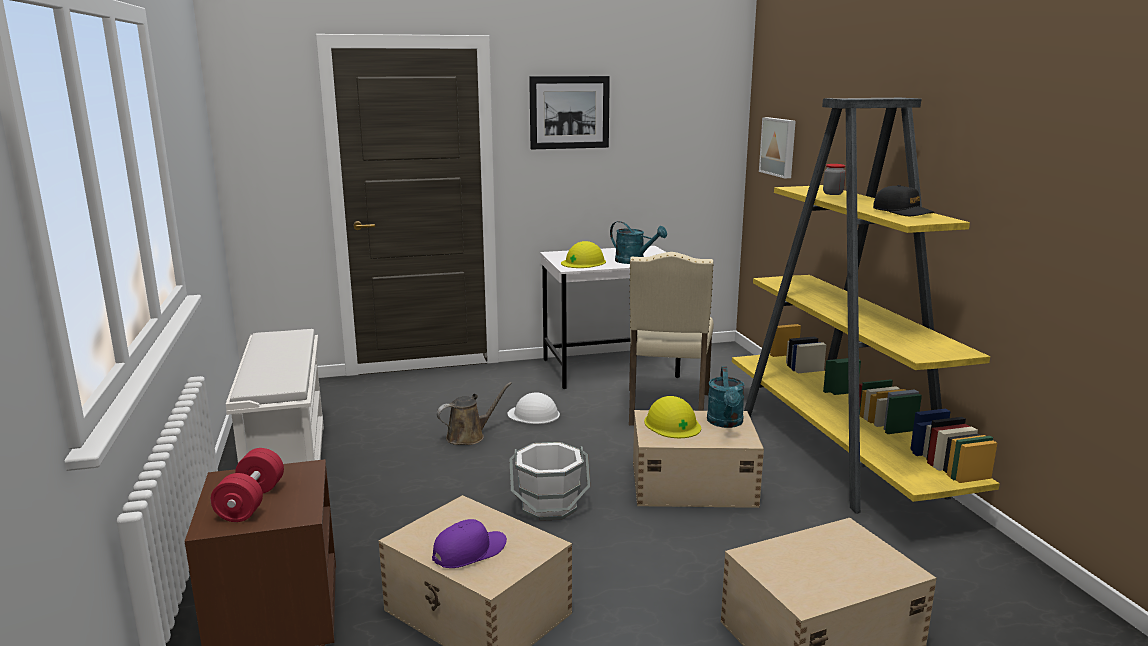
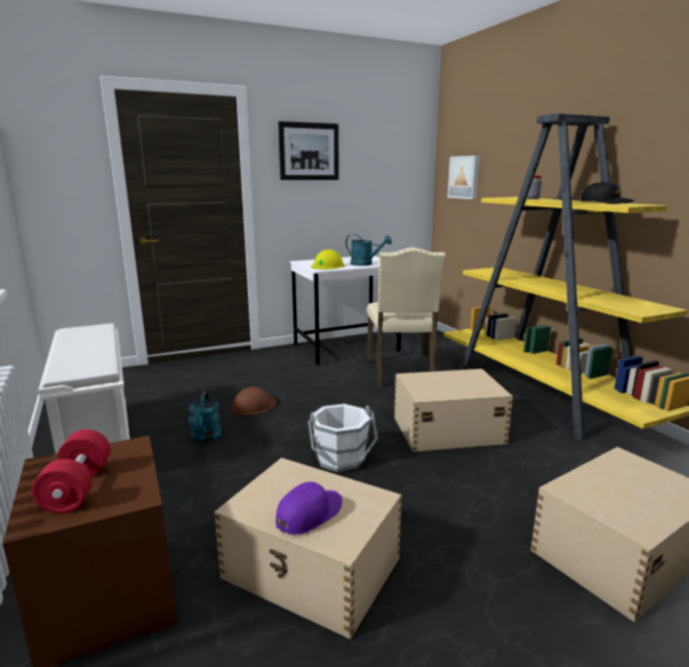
camera: 10 degrees left, 0 degrees up
brown watering can [437,382,512,445] -> brown hard hat [232,387,277,416]
white hard hat [508,392,560,424] -> none
yellow hard hat [644,396,701,438] -> none
turquoise watering can [707,367,745,428] -> turquoise watering can moved to [188,391,222,443]

